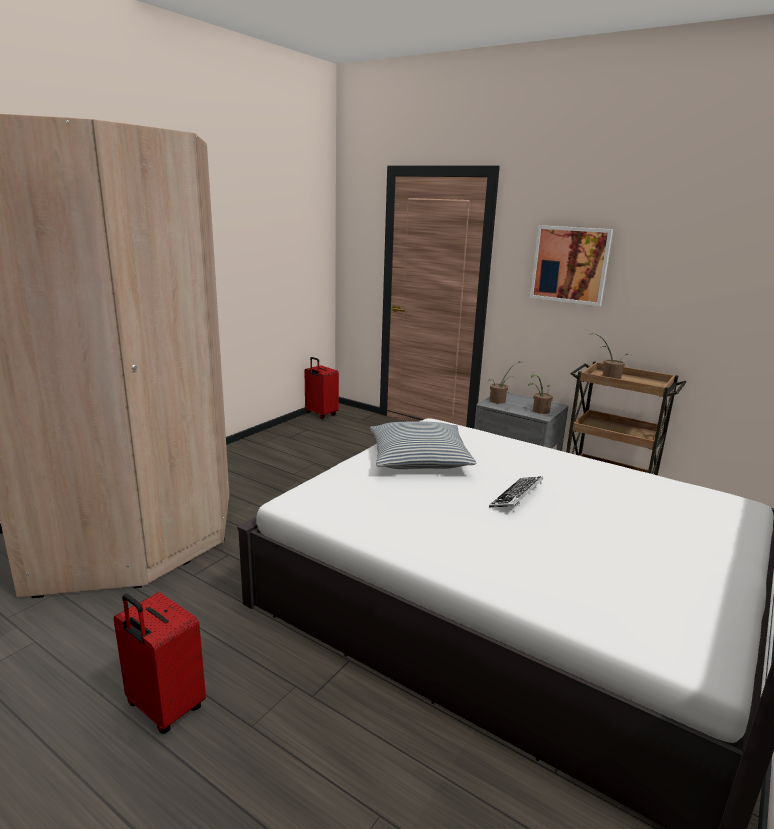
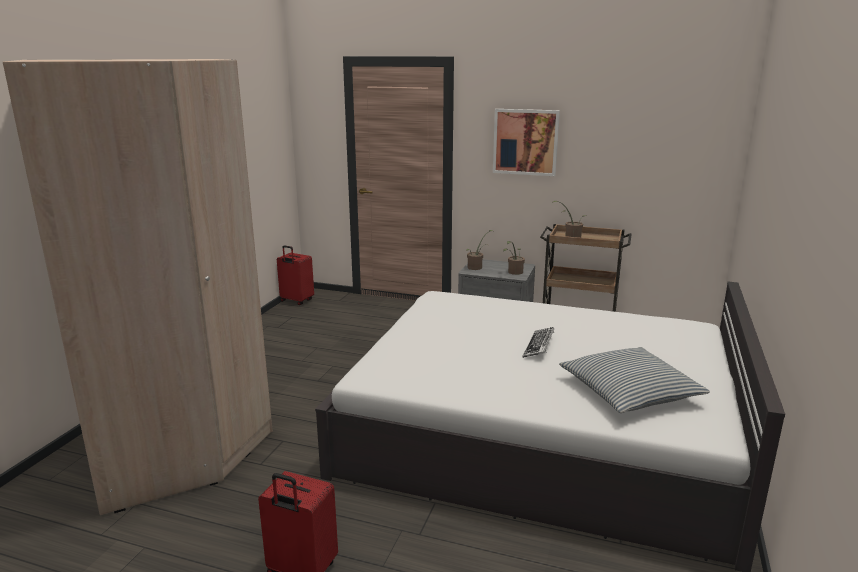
camera: 15 degrees left, 0 degrees up
pillow [370,422,476,469] -> pillow moved to [559,347,710,413]

